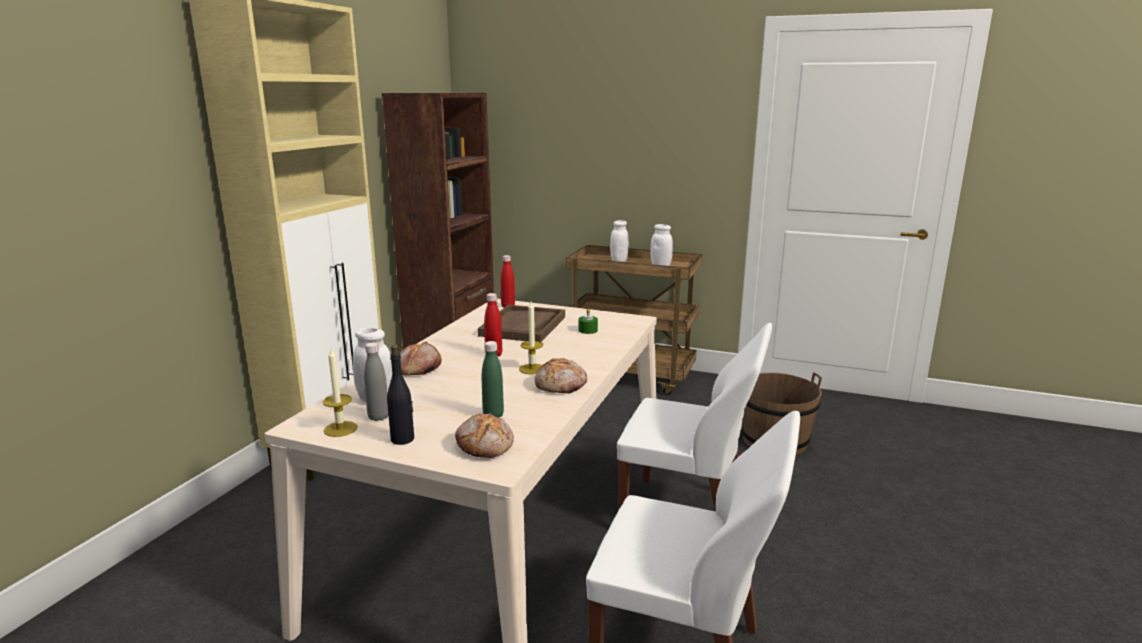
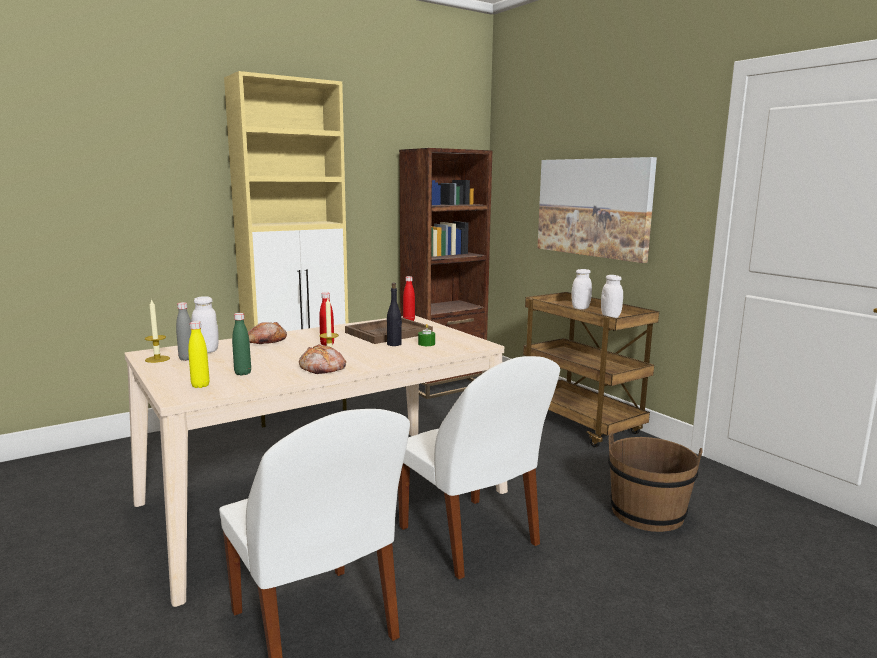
camera: 35 degrees right, 5 degrees down
black bottle [387,345,414,445] -> black bottle moved to [387,283,402,346]
bread [455,413,514,458] -> yellow bottle [188,321,210,388]
none -> picture [537,157,657,263]

